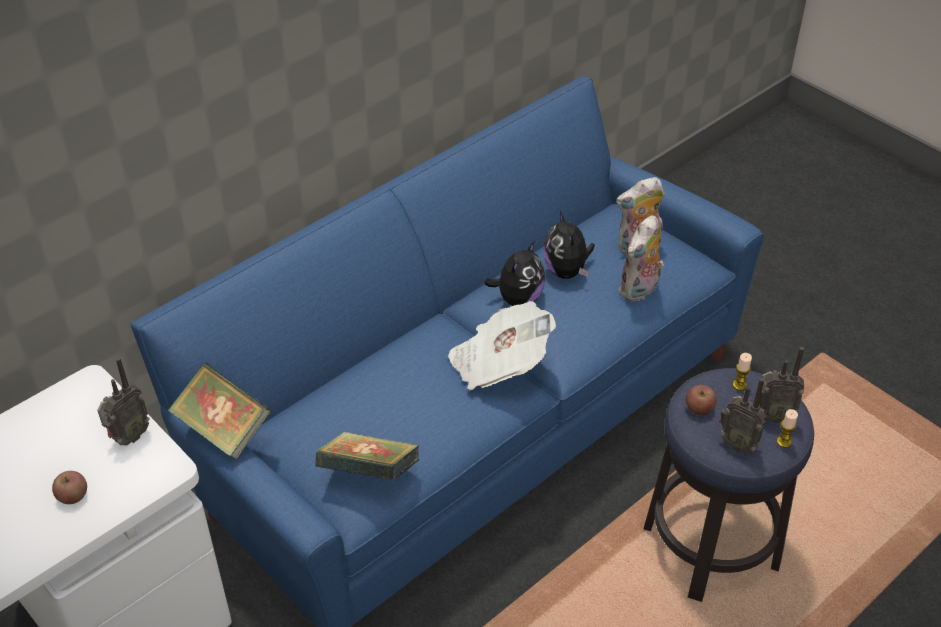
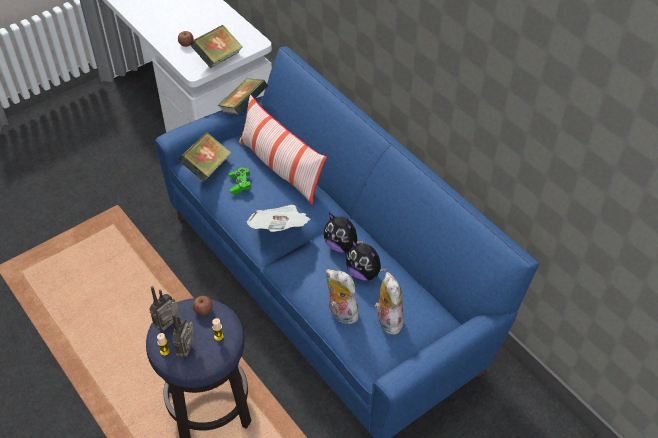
camera: 95 degrees right, 5 degrees up
radio [97,357,150,445] -> book [190,25,243,68]
plush toy [543,211,595,279] -> plush toy turned 135 degrees counterclockwise [346,240,387,281]
none -> green game controller [229,167,251,194]
none -> pillow [239,95,327,205]

